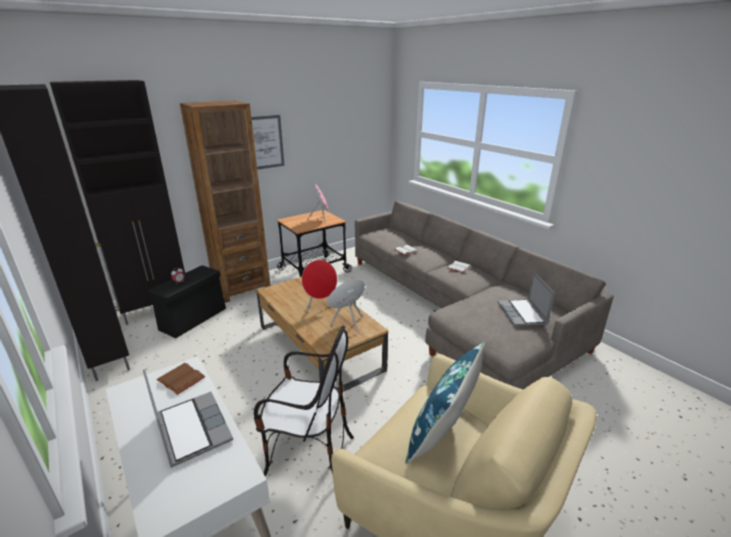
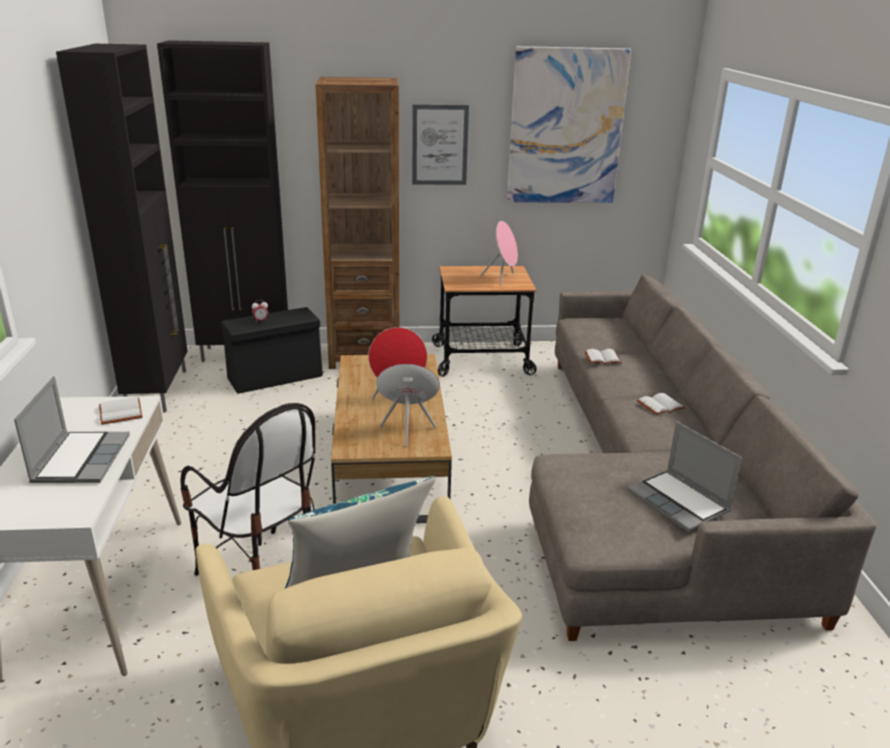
camera: 30 degrees right, 0 degrees up
brown book [156,363,205,395] -> white book [99,397,142,425]
laptop [498,271,555,326] -> laptop turned 60 degrees counterclockwise [627,421,742,532]
none -> picture [507,46,631,203]

